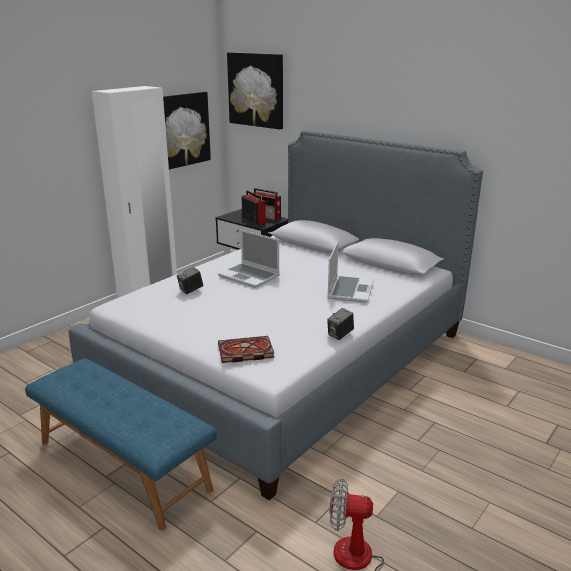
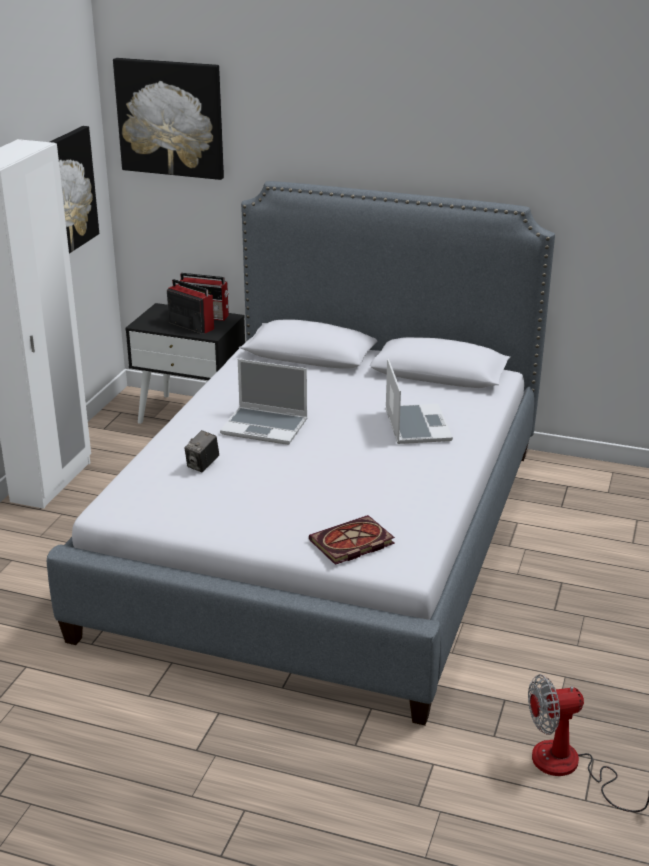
camera: 20 degrees left, 5 degrees up
blue bench [25,358,217,530] -> none
camera [327,308,354,340] -> none

